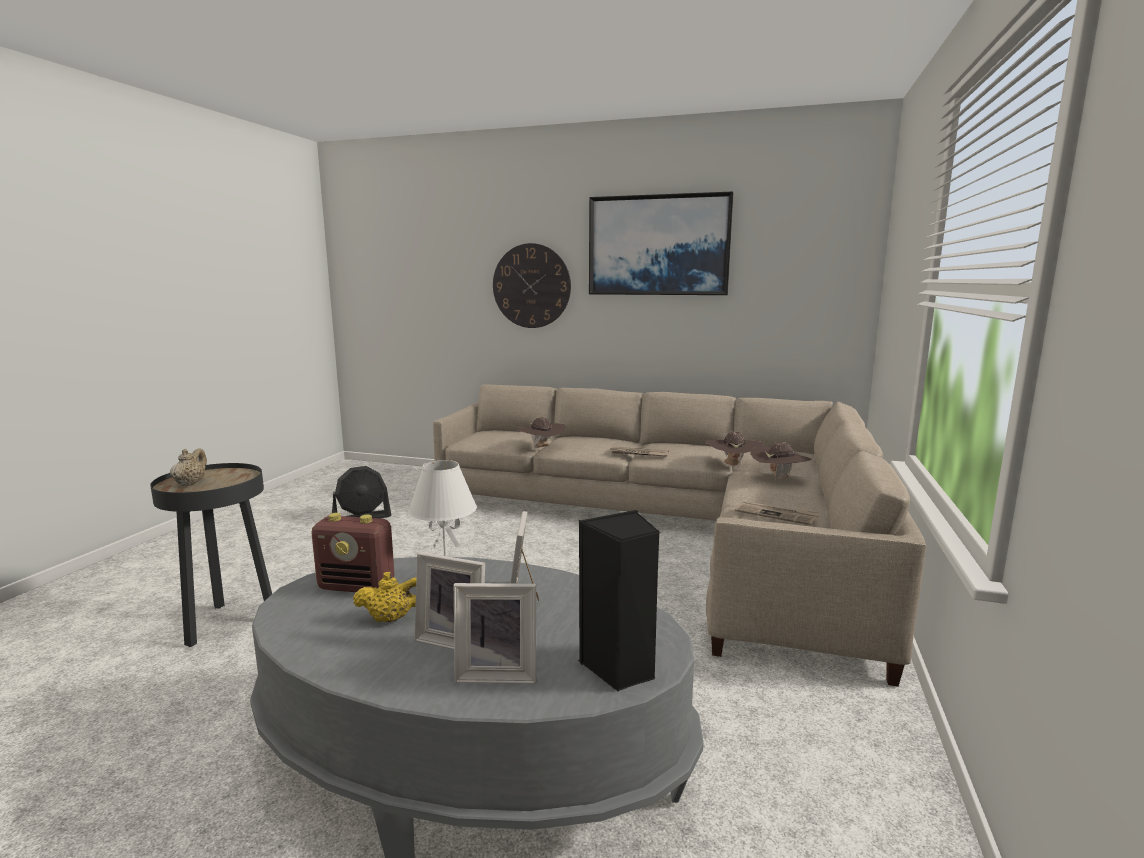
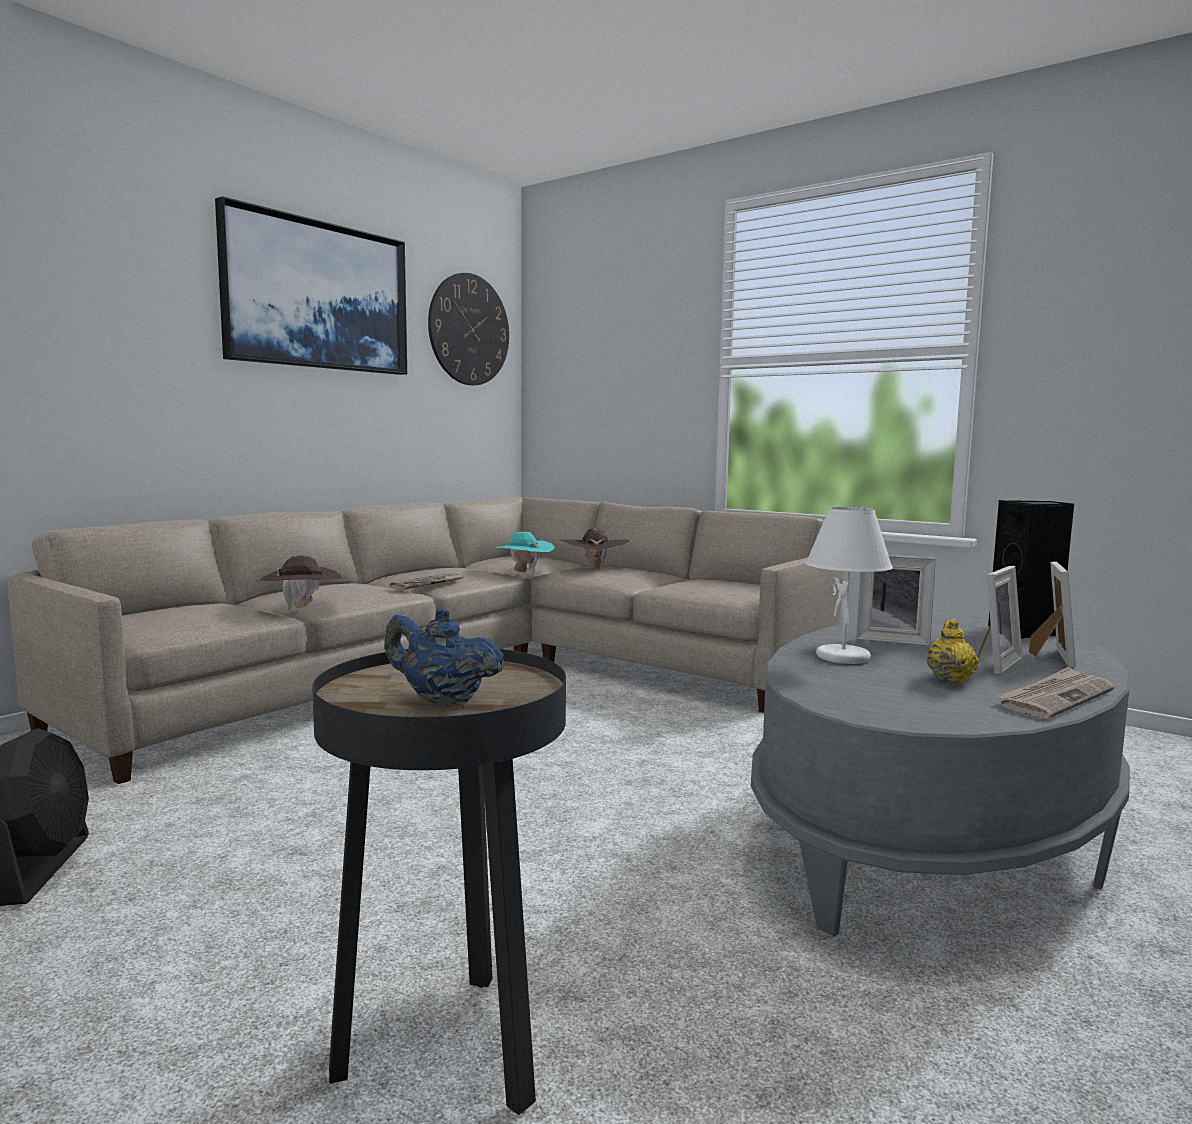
camera: 70 degrees left, 5 degrees down
beige teapot [170,448,207,486] -> blue teapot [384,607,505,706]
radio [311,513,395,592] -> none
wall clock [493,243,571,328] -> wall clock moved to [428,273,509,385]
brown hat [705,432,764,467] -> turquoise hat [494,532,555,573]
newspaper [735,501,820,526] -> newspaper moved to [995,667,1114,719]

